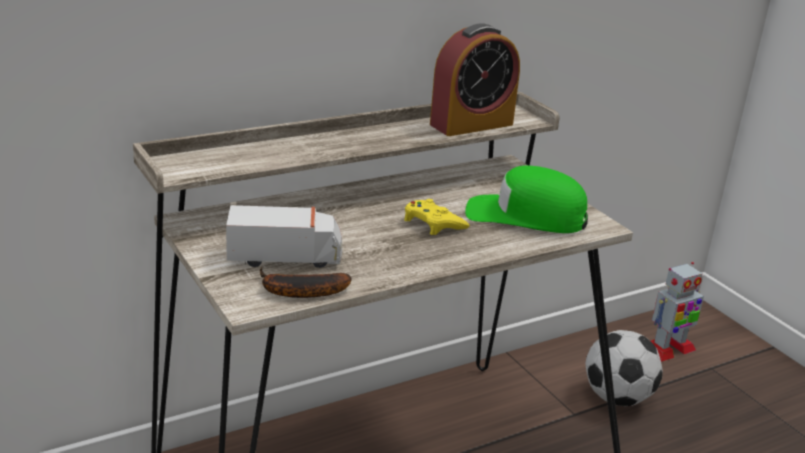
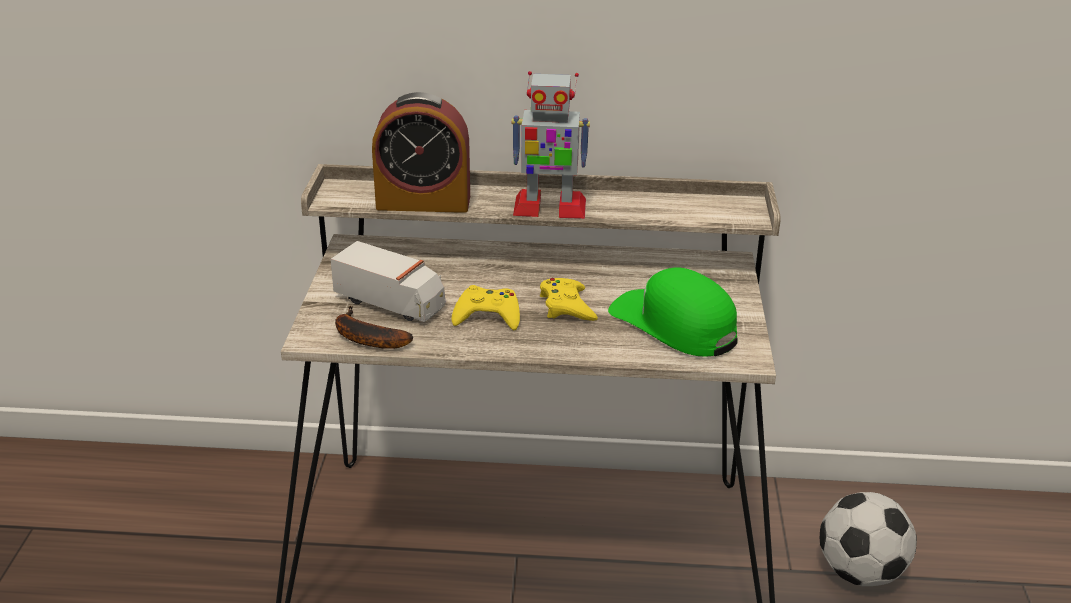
camera: 35 degrees right, 5 degrees up
alarm clock [430,23,520,136] -> alarm clock moved to [372,92,470,213]
toy robot [651,262,704,362] -> toy robot moved to [512,71,590,219]
none -> yellow game controller [451,285,520,330]

